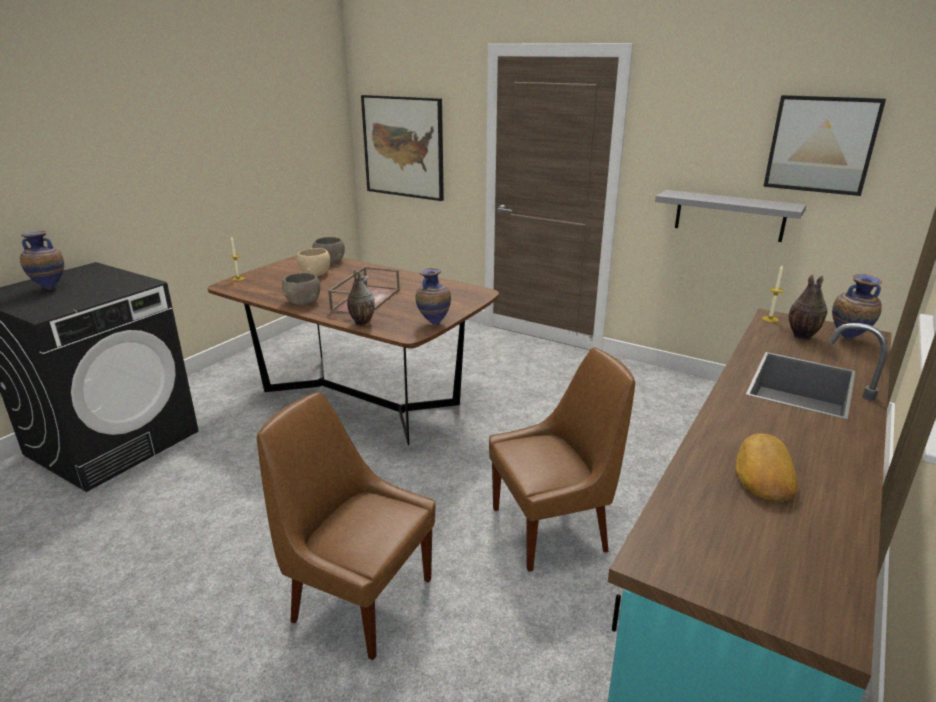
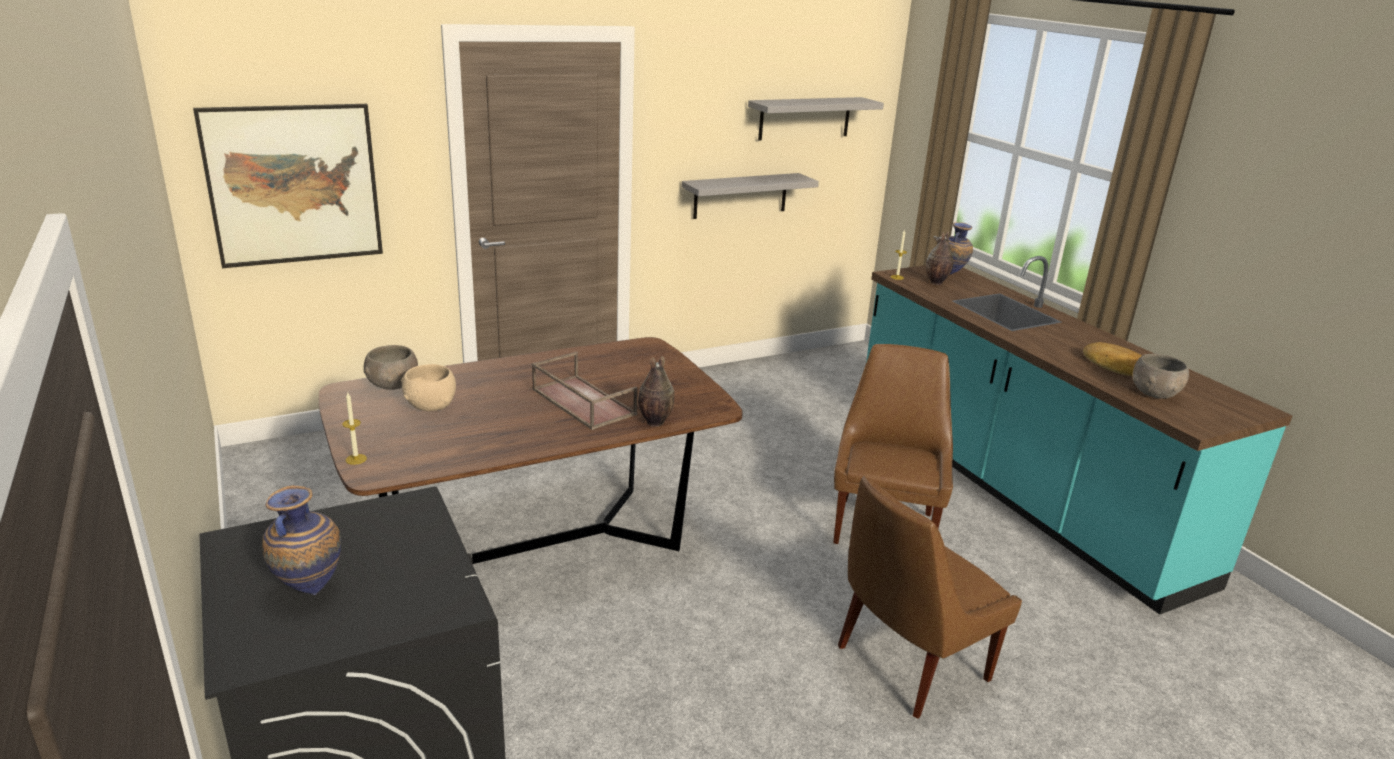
camera: 60 degrees left, 0 degrees up
grey bowl [282,273,321,305] -> grey bowl moved to [1133,354,1189,399]
vase [415,268,451,326] -> none
picture [763,95,886,196] -> grey shelf [748,97,884,141]

